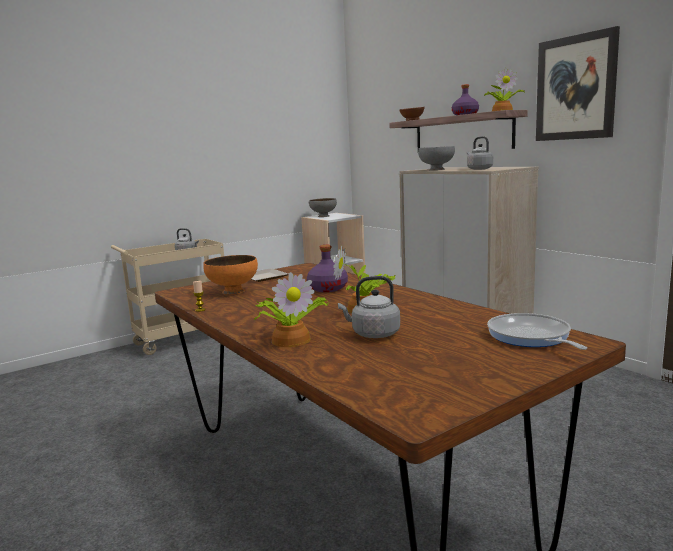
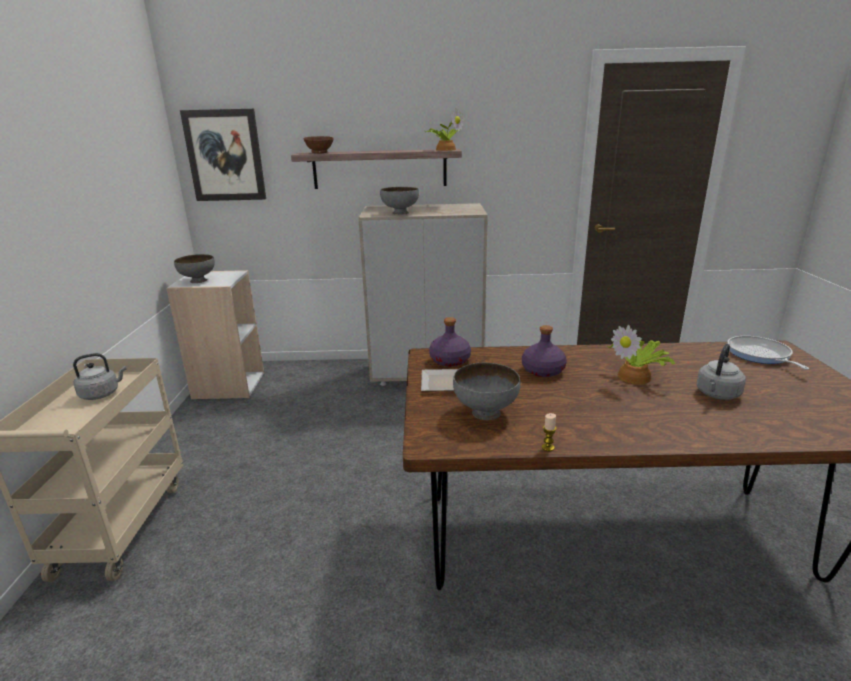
camera: 55 degrees left, 10 degrees up
orange bowl [203,255,258,295] -> grey bowl [453,363,521,420]
potted plant [254,272,329,347] -> none
purple bottle [452,84,479,115] -> purple bottle moved to [429,317,471,367]
grey kettle [467,136,493,170] -> none
frying pan [487,313,587,350] -> frying pan turned 60 degrees clockwise [727,336,809,370]
picture [536,26,620,141] -> picture moved to [180,109,266,201]

